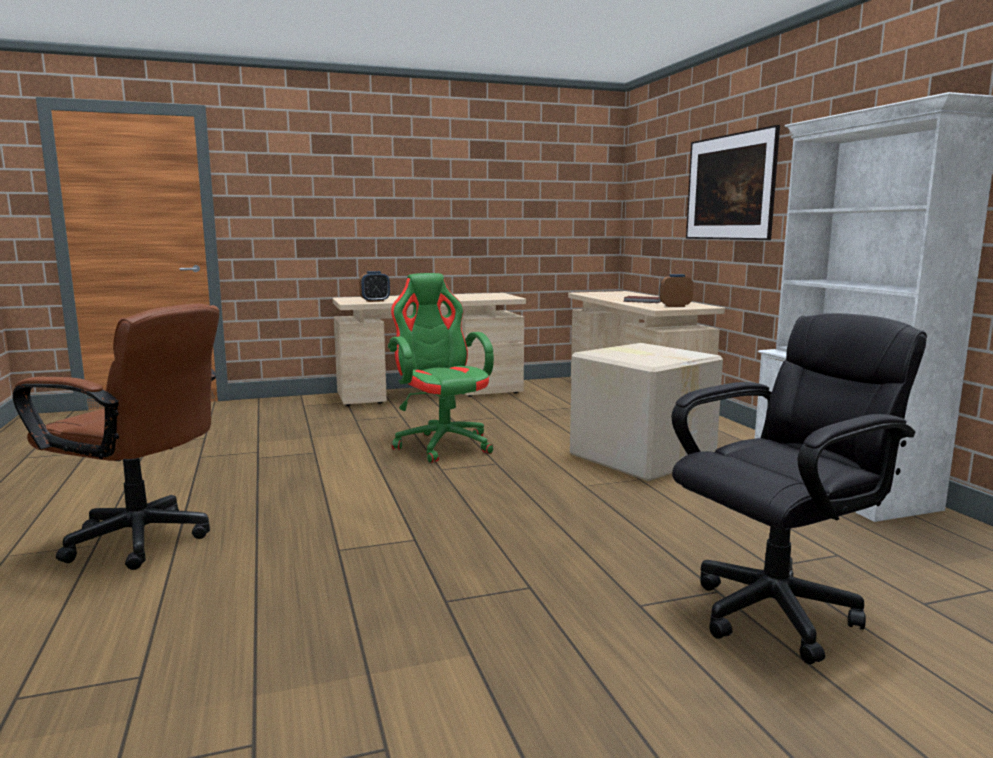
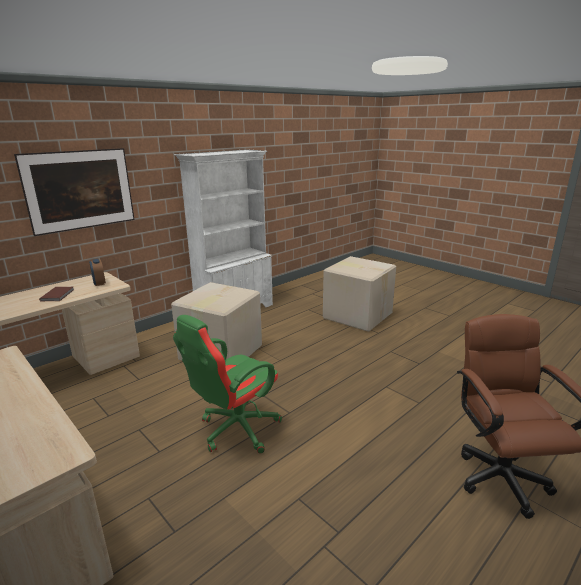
camera: 115 degrees left, 10 degrees up
alarm clock [359,271,390,302] -> none
black office chair [672,313,927,664] -> cardboard box [323,256,396,332]

